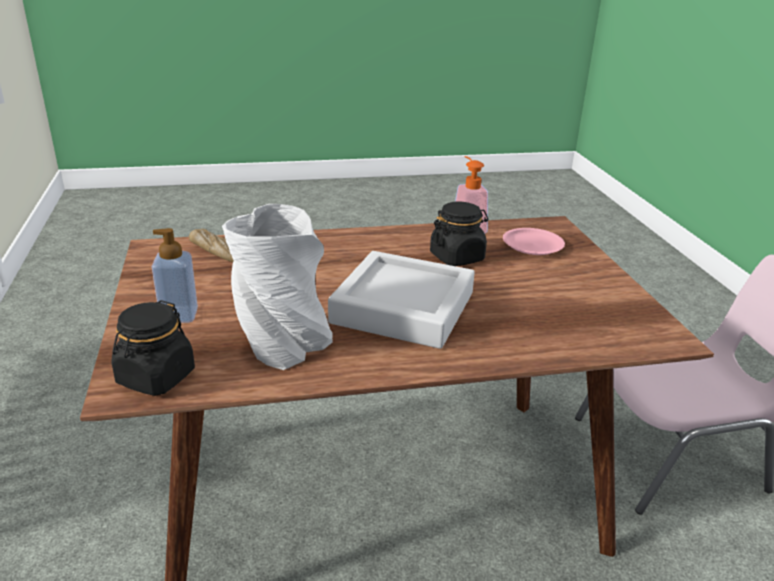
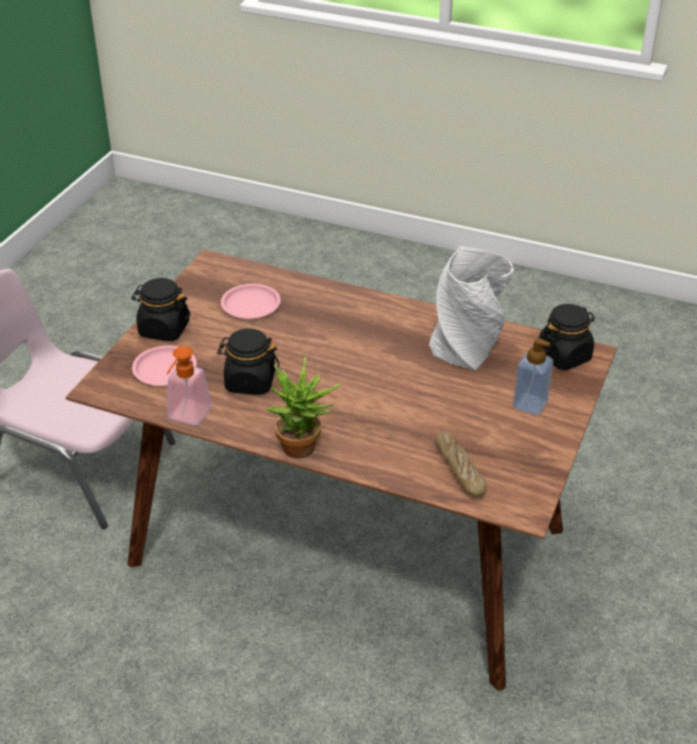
camera: 145 degrees left, 10 degrees up
grey tray [328,251,475,349] -> none
none -> black jar [131,278,190,341]
none -> pink plate [221,284,281,318]
none -> potted plant [267,357,342,458]

